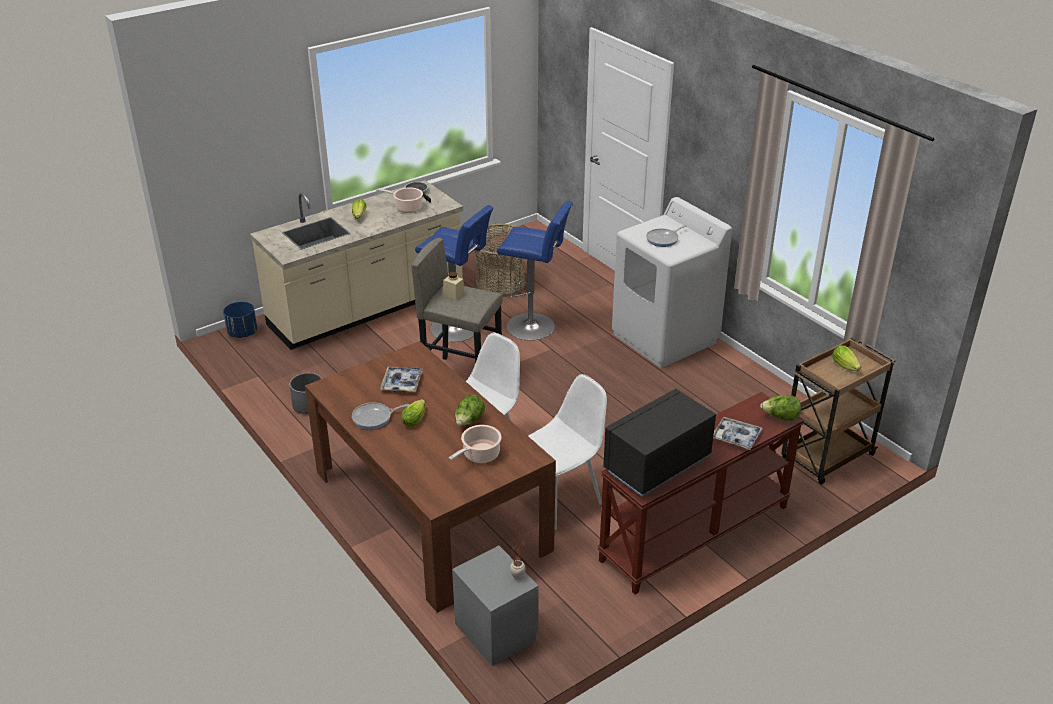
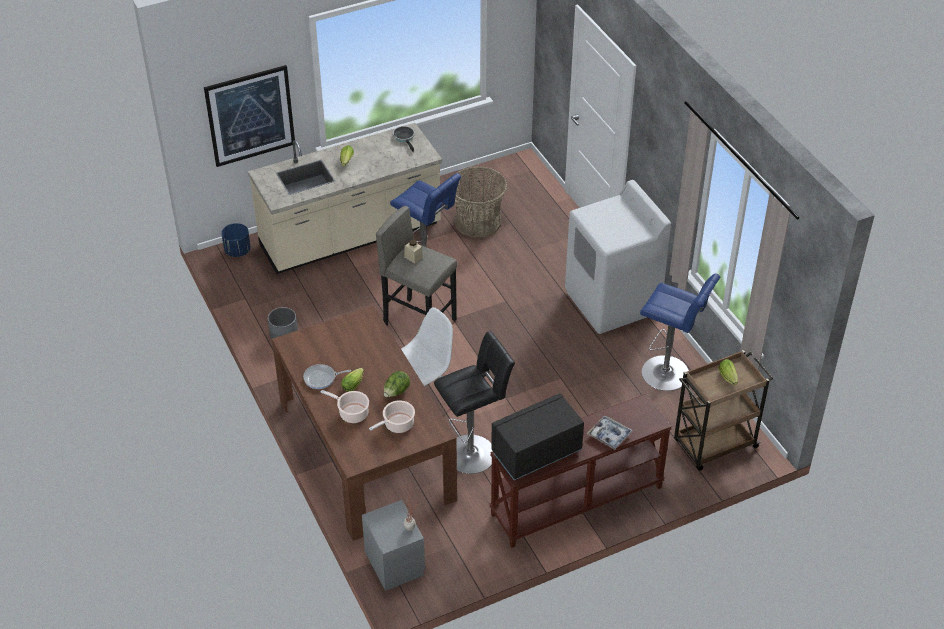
camera: 10 degrees right, 10 degrees up
cooking pot [376,187,423,213] -> cooking pot moved to [321,390,369,423]
tray [380,367,423,392] -> none
blue stool [497,200,573,341] -> blue stool moved to [640,273,720,391]
white chair [528,374,607,530] -> black stool [434,331,515,474]
frying pan [646,225,686,247] -> none
lettuce [760,395,801,421] -> none
none -> picture [204,65,295,167]

